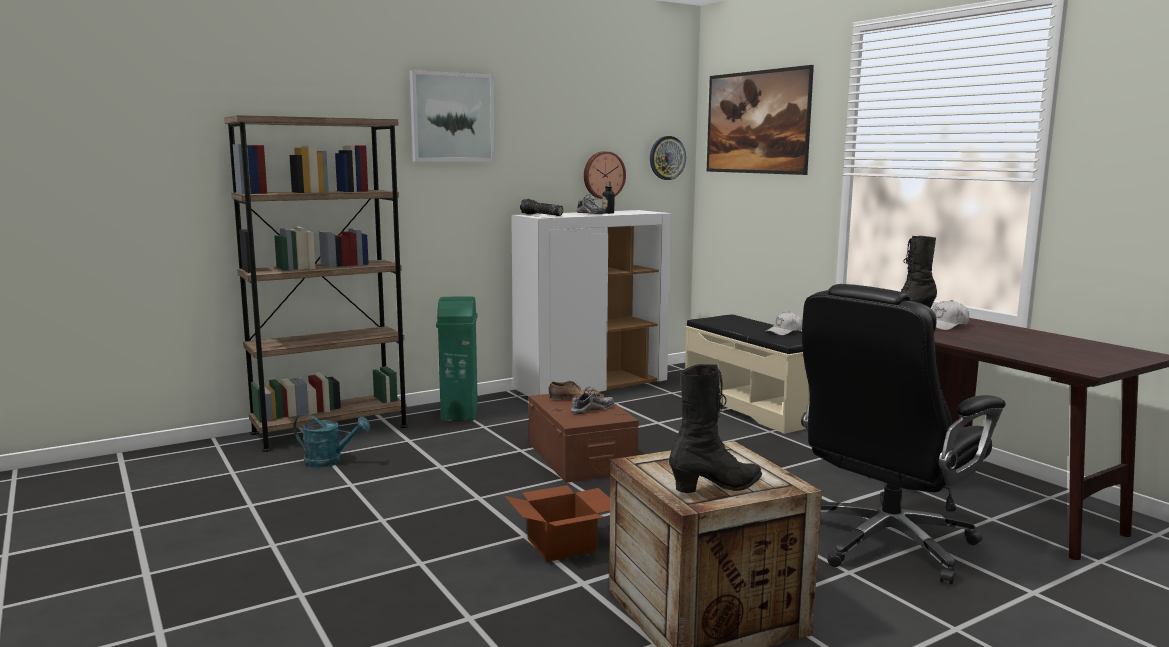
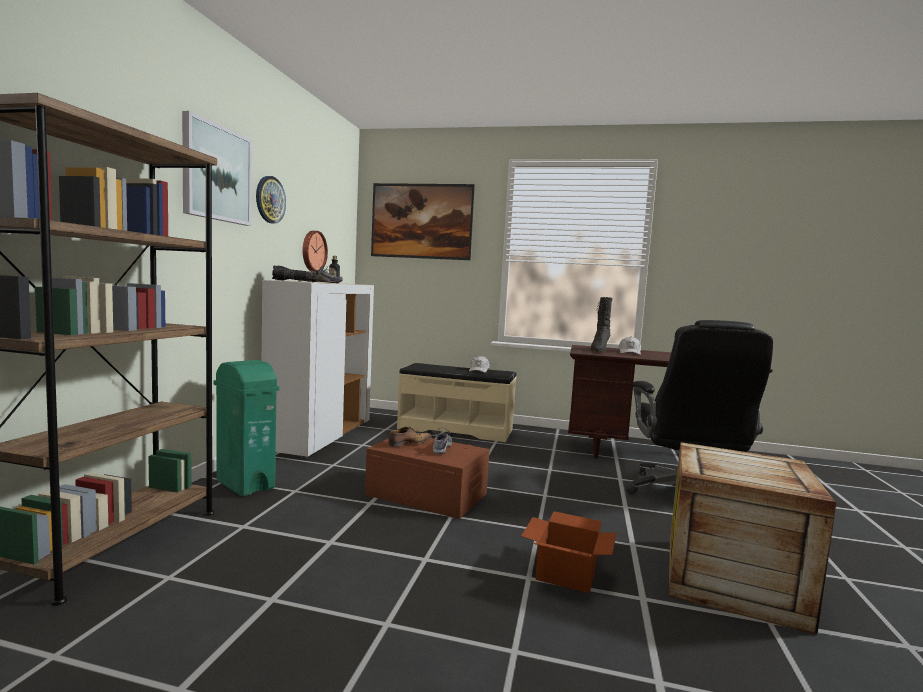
camera: 45 degrees left, 5 degrees down
turquoise watering can [293,414,370,468] -> none
wall clock [650,136,686,180] -> wall clock moved to [256,176,286,224]
black boot [669,364,762,493] -> none

